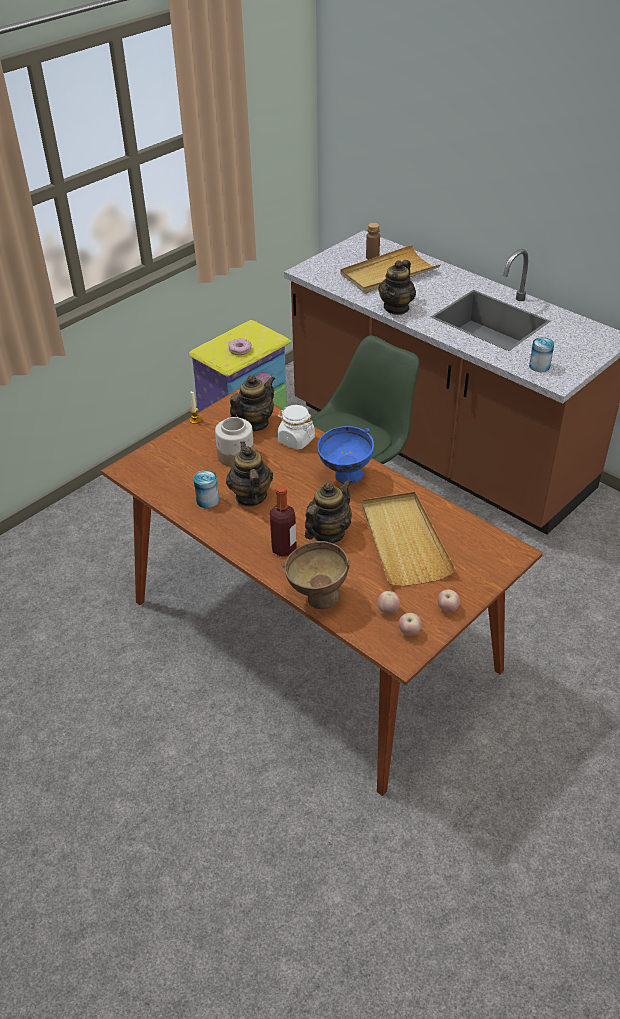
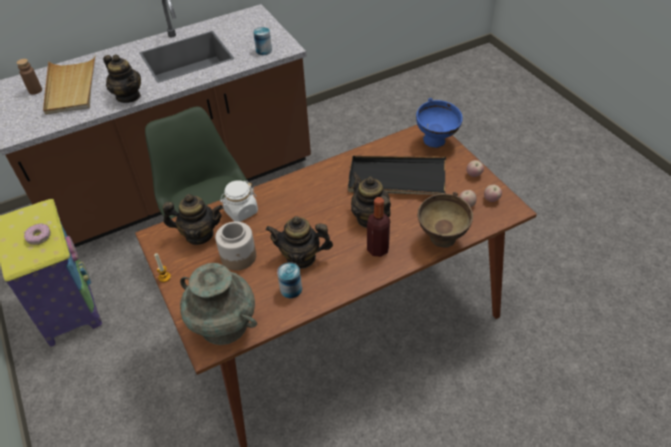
camera: 70 degrees left, 5 degrees up
teapot [230,375,276,431] -> teapot turned 120 degrees clockwise [163,194,223,245]
blue bowl [317,426,374,485] -> blue bowl moved to [416,98,463,148]
beige tray [361,492,456,586] -> black tray [348,156,446,195]
none -> turquoise vase [180,263,257,345]

